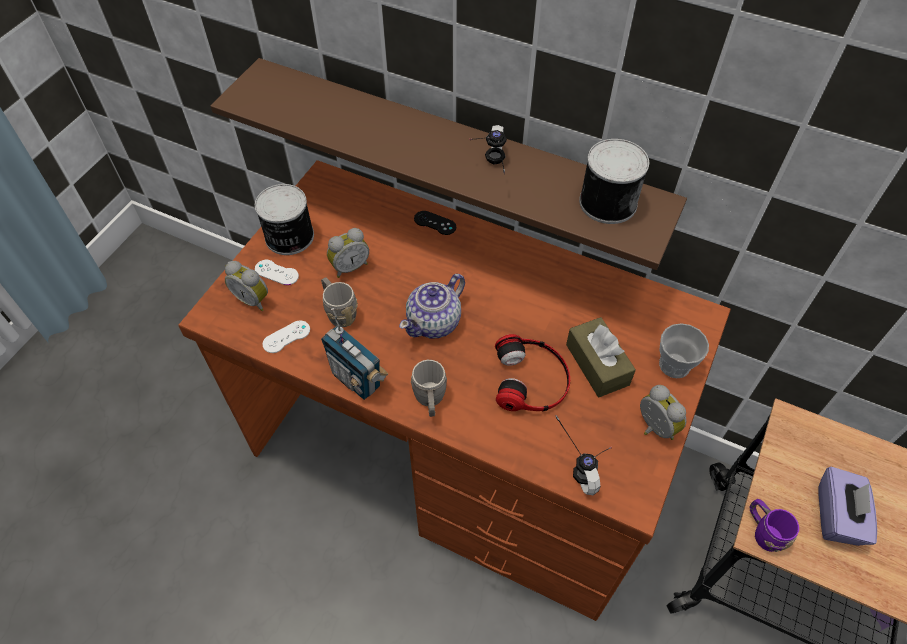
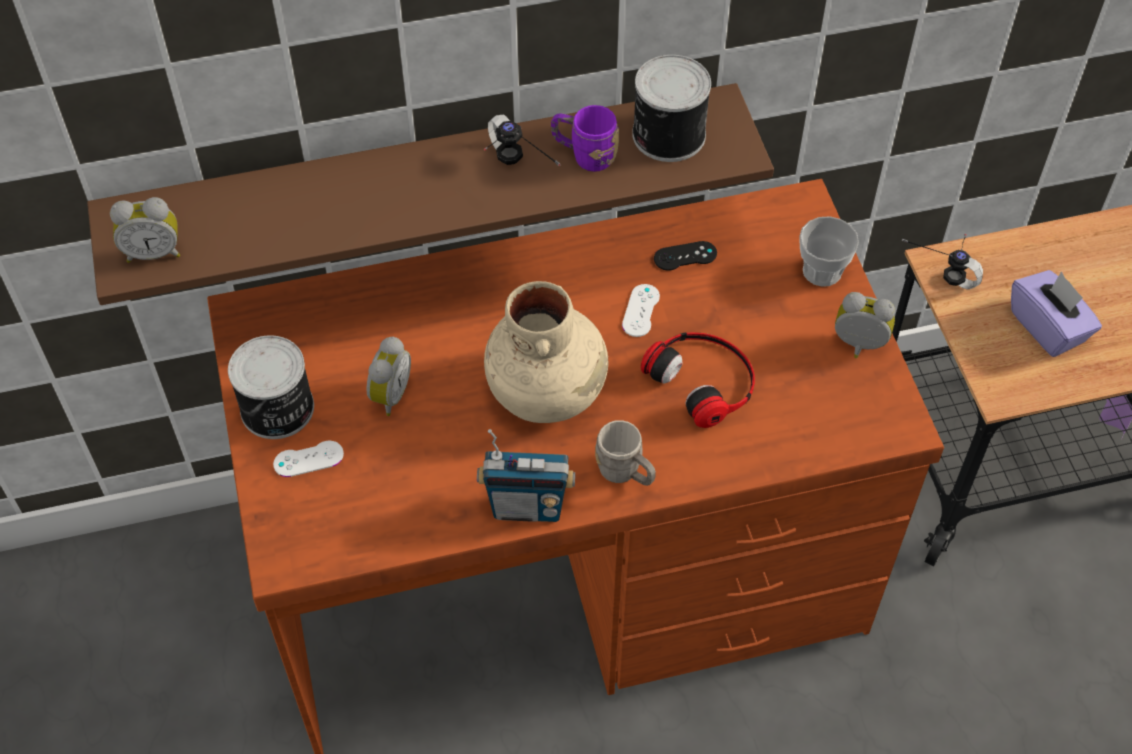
camera: 40 degrees left, 0 degrees up
alarm clock [225,261,268,311] -> alarm clock moved to [110,197,180,263]
white game controller [263,321,310,353] -> white game controller moved to [622,284,660,337]
grey mug [321,277,358,327] -> none
teapot [399,274,465,338] -> beige vase [484,281,608,423]
black game controller [414,211,456,235] -> black game controller moved to [654,241,717,271]
headphones [556,415,612,495] -> headphones moved to [902,234,983,290]
brown tissue box [566,317,636,397] -> none
purple mug [749,499,799,552] -> purple mug moved to [551,105,619,172]

